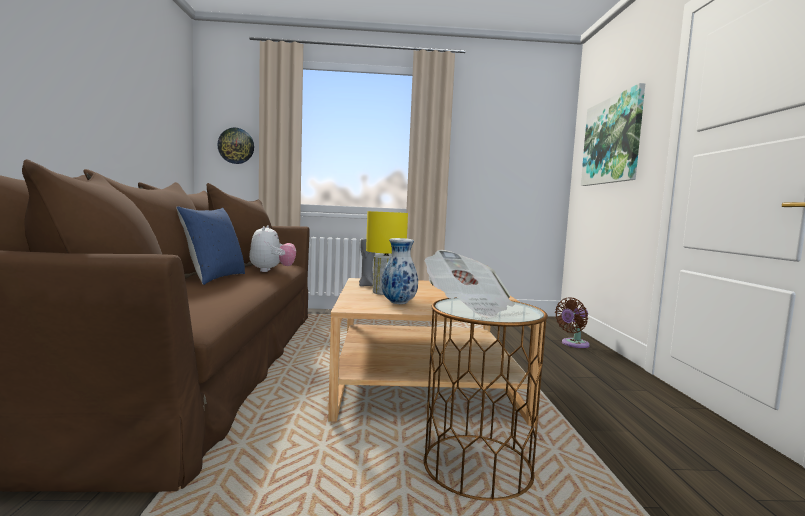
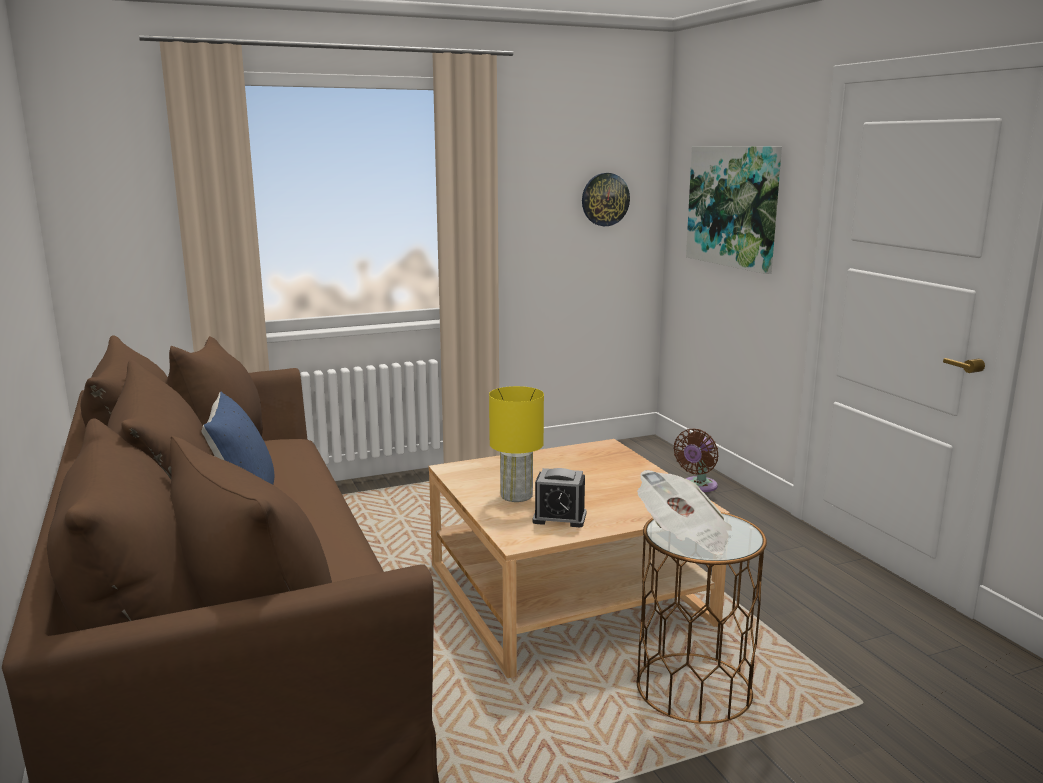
camera: 20 degrees left, 10 degrees up
wall clock [218,128,254,164] -> wall clock moved to [582,173,630,226]
plush toy [249,225,296,272] -> none
grey candle [359,239,375,286] -> none
vase [381,238,418,304] -> alarm clock [533,468,586,527]

